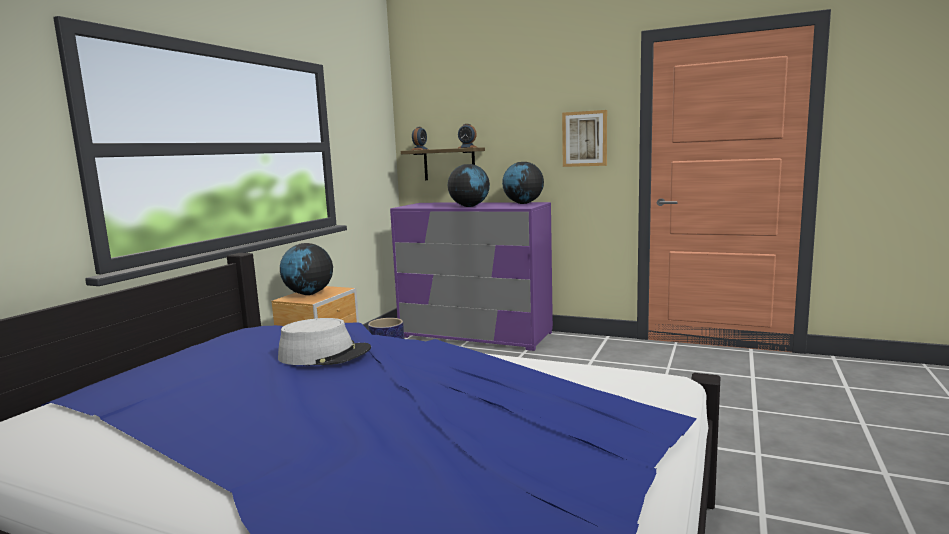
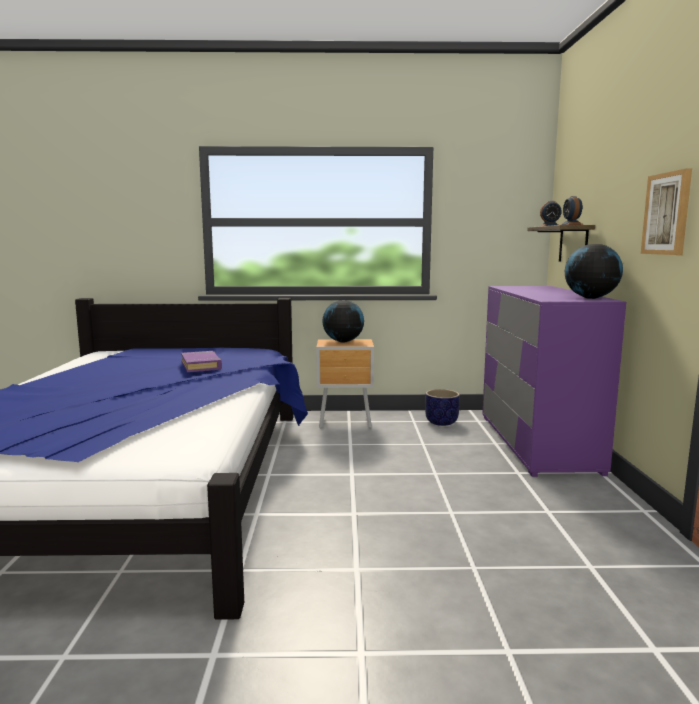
camera: 65 degrees right, 0 degrees up
grey hat [278,318,371,365] -> purple book [181,351,222,372]
globe [448,164,490,207] -> none

